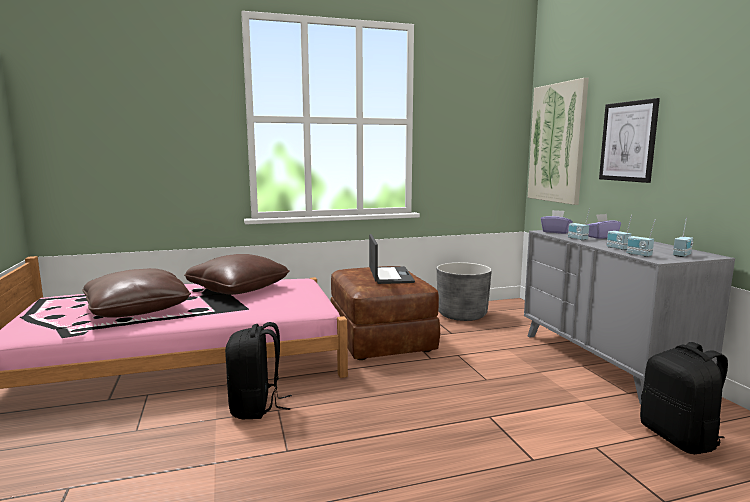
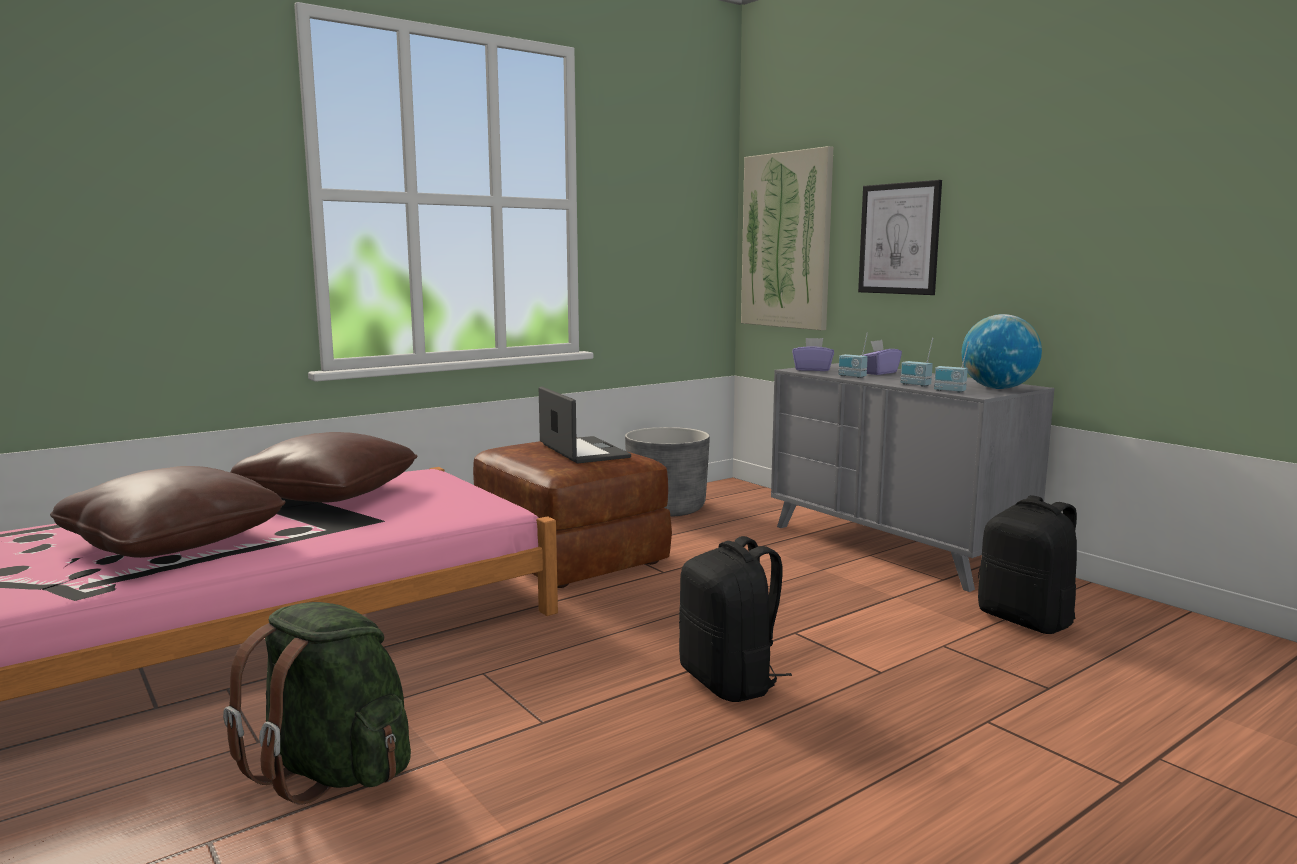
camera: 20 degrees left, 0 degrees up
black backpack [225,322,292,419] -> black backpack moved to [679,536,792,702]
radio [673,217,694,257] -> globe [962,314,1042,389]
none -> green backpack [223,602,411,805]

